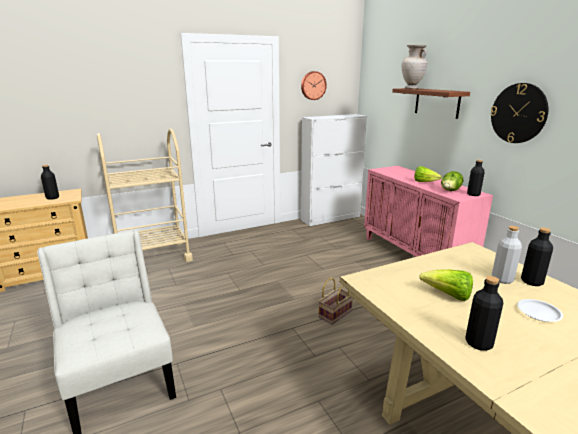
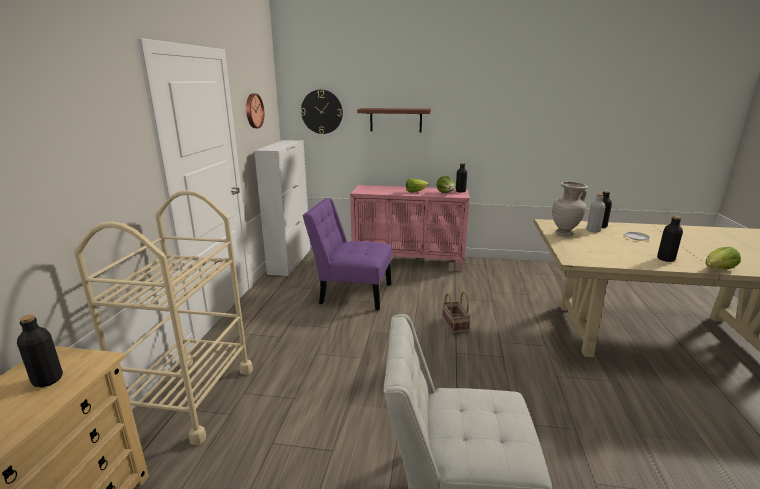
camera: 55 degrees left, 0 degrees up
beige vase [402,45,428,89] -> beige vase moved to [552,182,588,236]
lettuce [419,269,473,301] -> lettuce moved to [706,247,741,269]
wall clock [490,83,548,143] -> wall clock moved to [301,90,343,134]
none -> purple chair [303,198,392,310]

